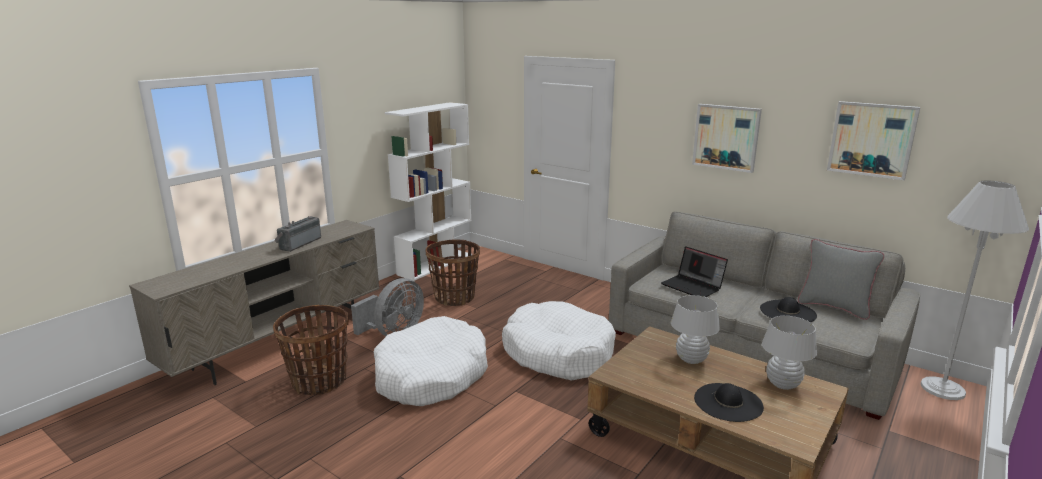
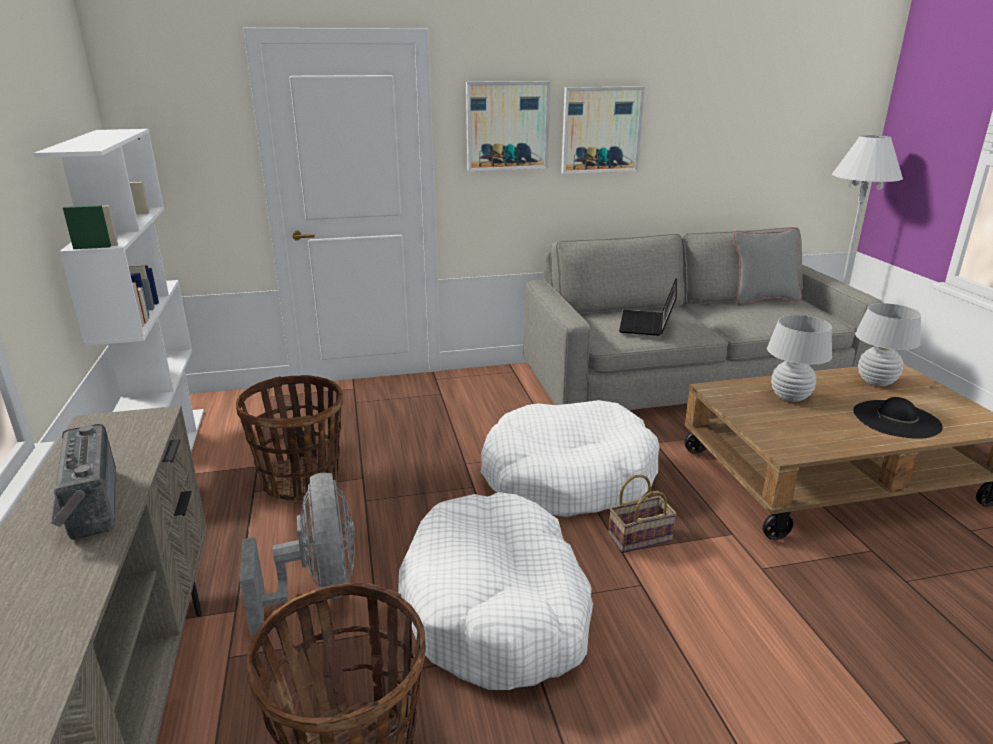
camera: 50 degrees left, 5 degrees up
laptop [661,246,728,297] -> laptop turned 105 degrees clockwise [619,278,677,336]
black hat [760,297,817,322] -> none
picture [827,101,920,180] -> picture moved to [466,81,551,171]
none -> basket [608,474,677,553]

